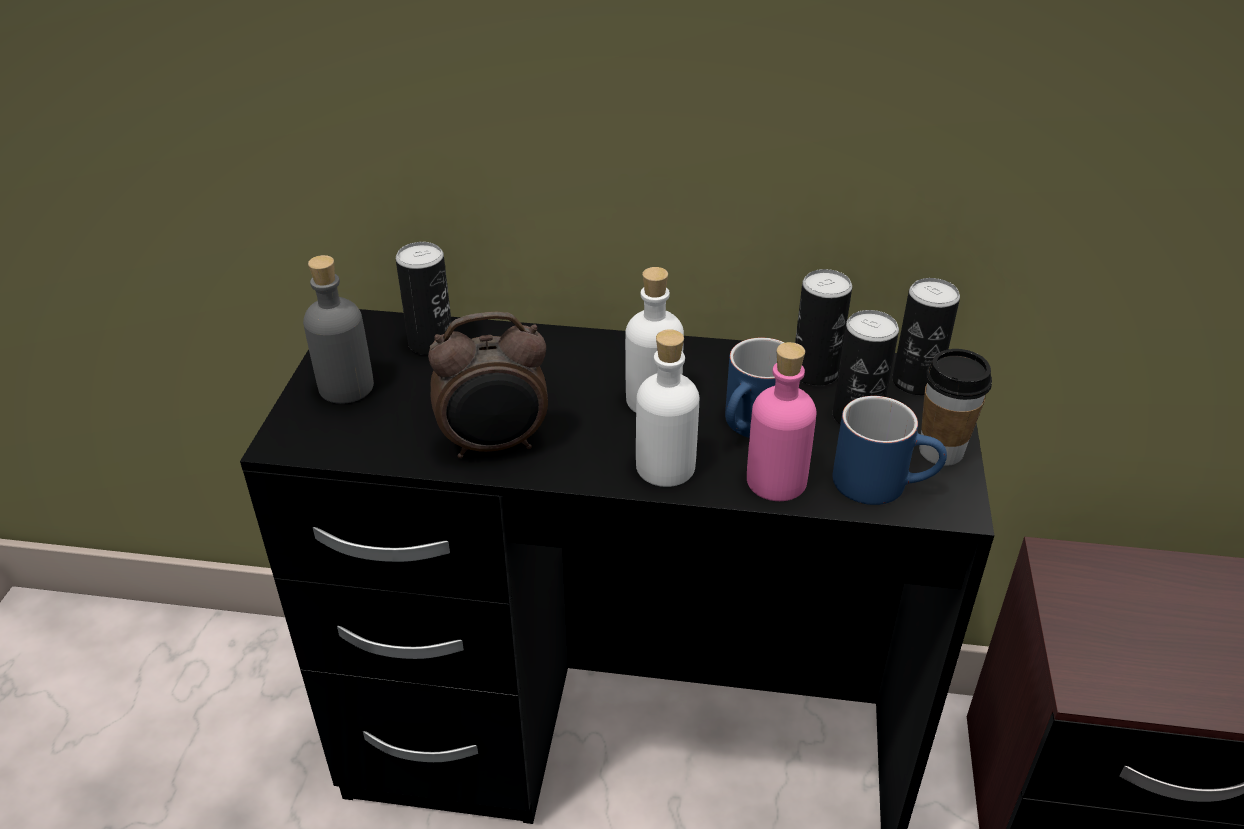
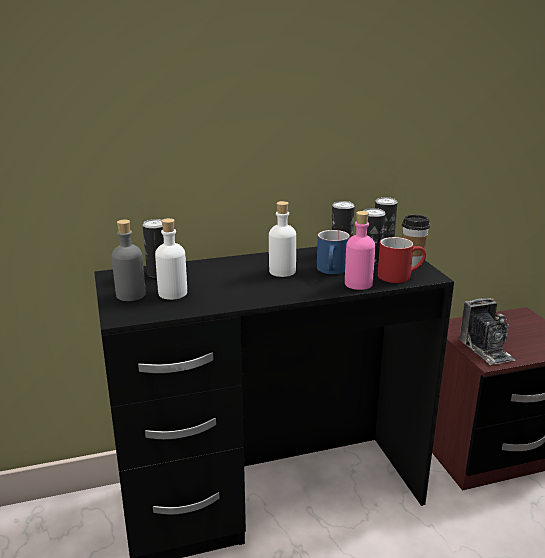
camera: 25 degrees left, 15 degrees down
alarm clock [428,312,548,458] -> none
white bottle [636,329,699,487] -> white bottle moved to [155,218,187,300]
blue mug [833,396,947,505] -> red mug [378,237,426,283]
none -> camera [459,298,515,365]

